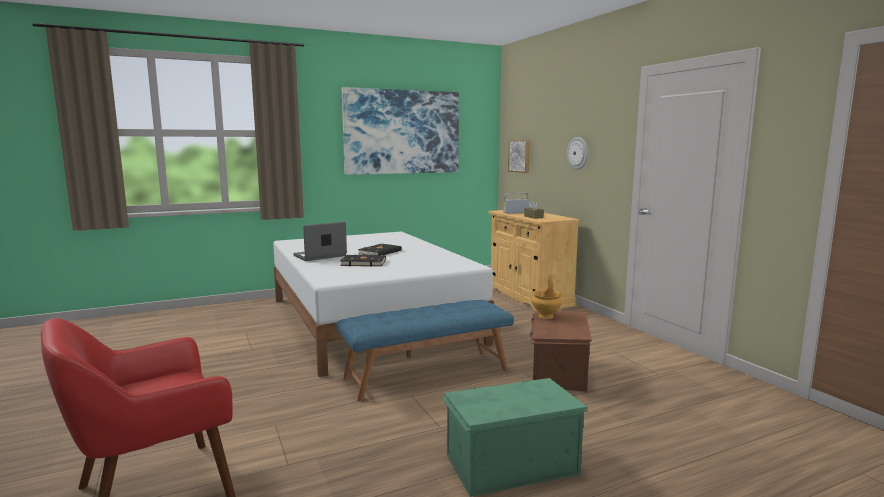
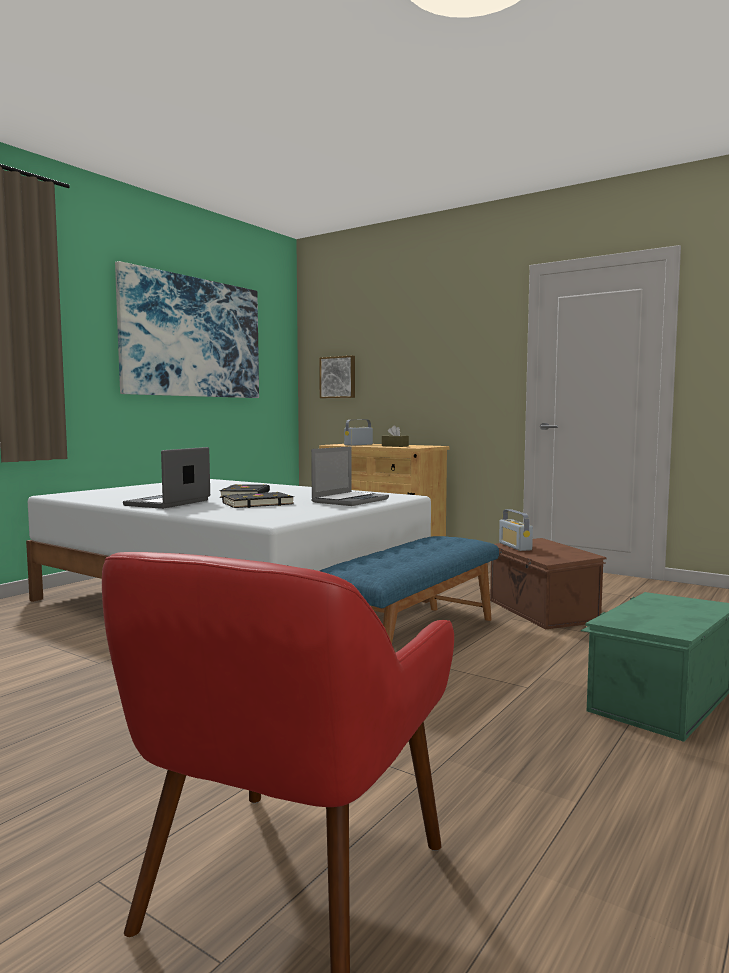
camera: 30 degrees left, 5 degrees down
brown vase [532,274,562,319] -> radio [499,509,533,551]
wall clock [567,137,588,170] -> none
none -> laptop [311,446,389,506]

